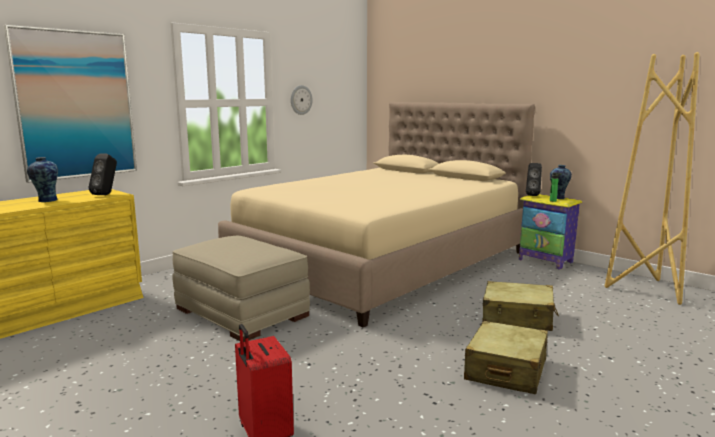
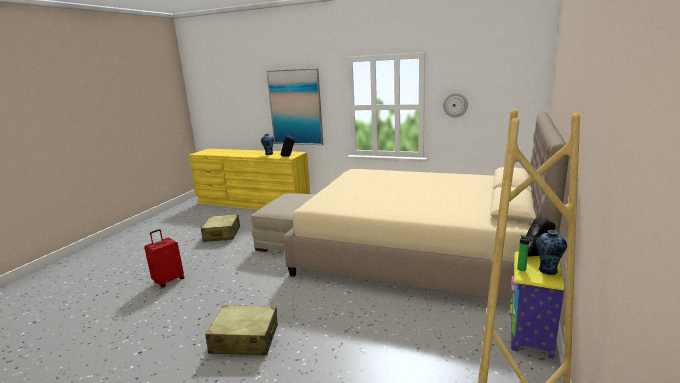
camera: 70 degrees right, 5 degrees up
beige suitcase [483,281,559,331] -> beige suitcase moved to [201,214,240,242]

